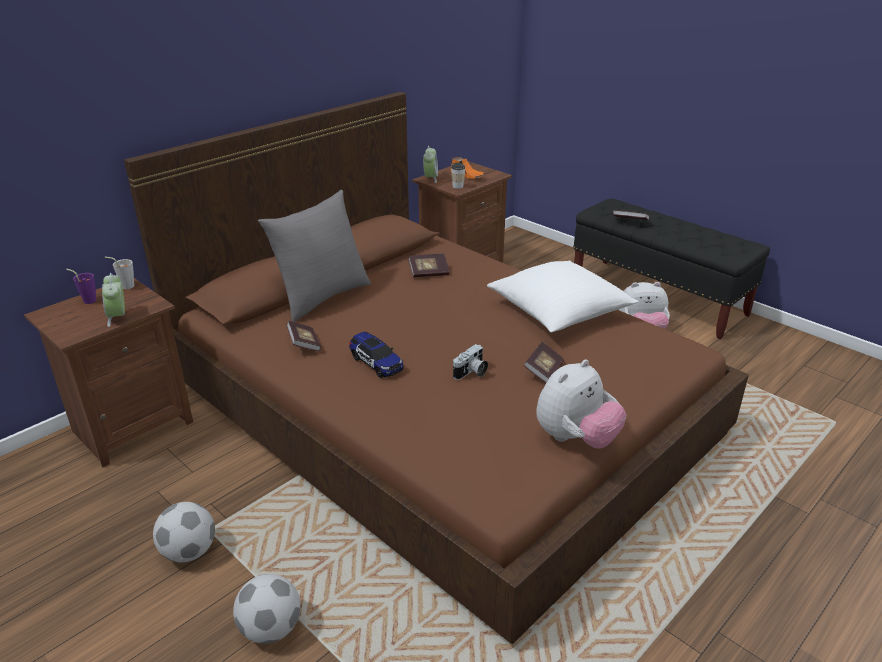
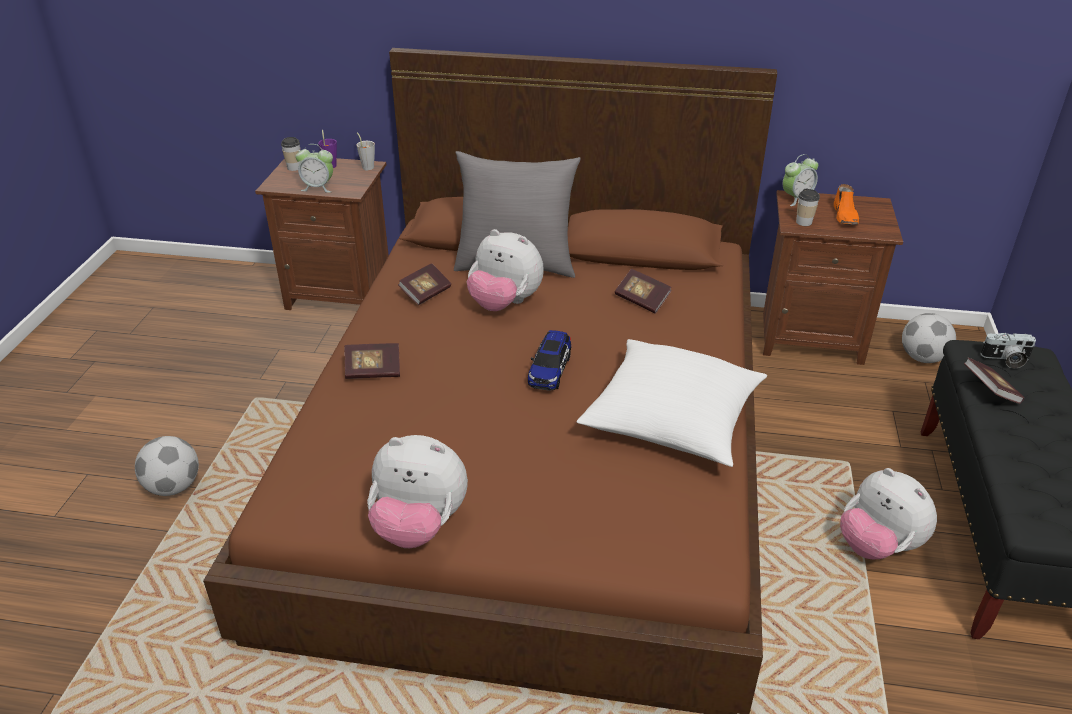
camera: 55 degrees right, 5 degrees up
alarm clock [102,273,125,327] -> alarm clock turned 120 degrees counterclockwise [296,144,333,193]
football [153,502,215,562] -> football moved to [902,313,956,363]
toy car [349,331,404,378] -> toy car moved to [528,330,571,391]
camera [453,344,488,380] -> camera moved to [980,333,1036,368]
book [524,342,564,383] -> book moved to [345,343,400,379]
none -> cup [281,137,301,171]
none -> plush toy [467,229,544,311]

